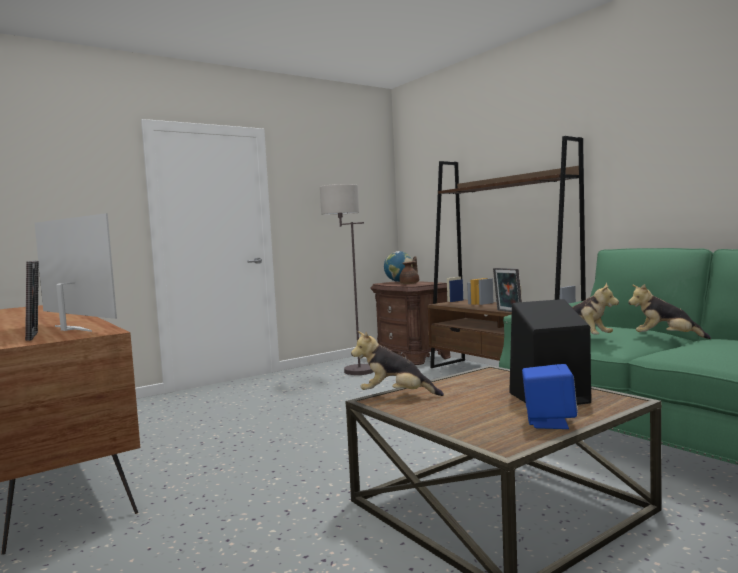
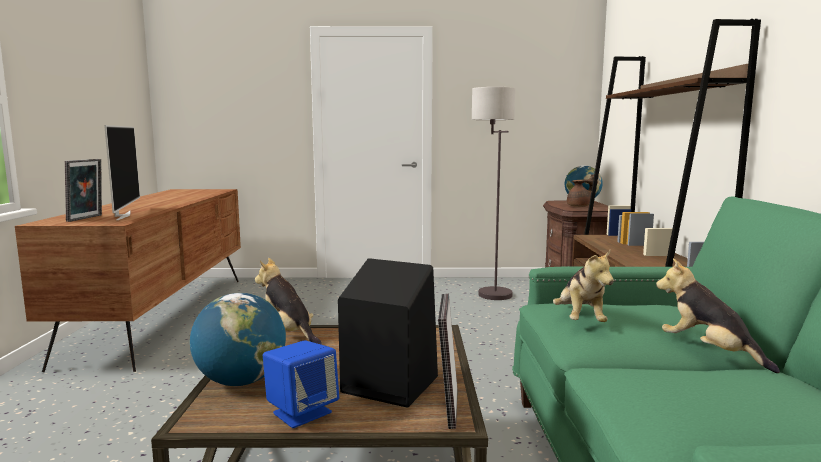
camera: 35 degrees right, 5 degrees up
picture frame [493,268,522,312] -> picture frame moved to [438,293,458,429]
none -> globe [190,293,286,386]

